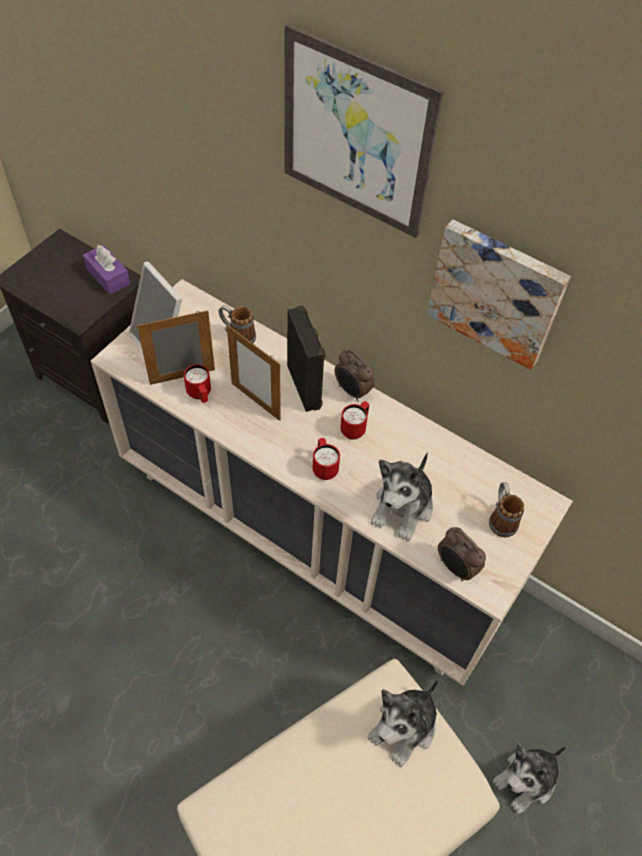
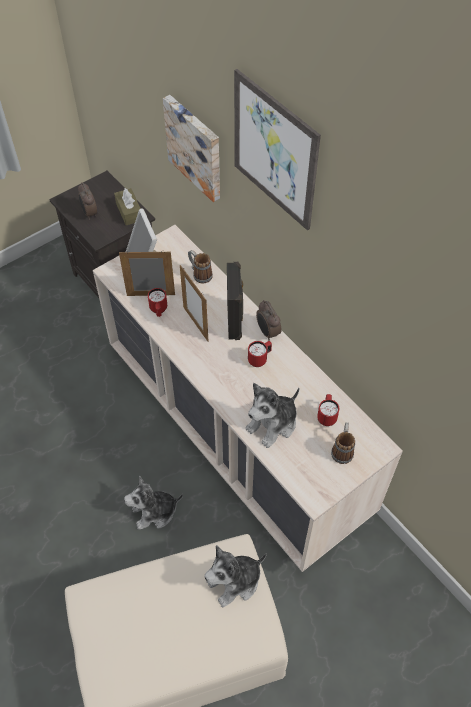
camera: 20 degrees right, 0 degrees up
purple tissue box [83,245,130,295] -> brown tissue box [114,188,141,225]
red mug [312,438,340,480] -> red mug moved to [317,394,339,426]
picture [427,219,571,370] -> picture moved to [163,95,220,202]
alarm clock [438,527,486,581] -> alarm clock moved to [78,182,97,220]
plush toy [493,744,567,814] -> plush toy moved to [124,476,183,530]

